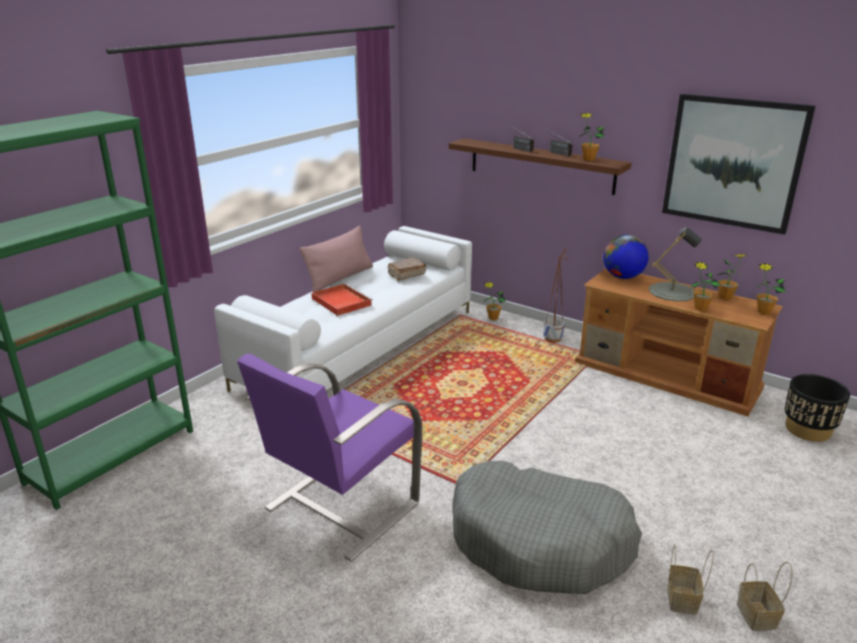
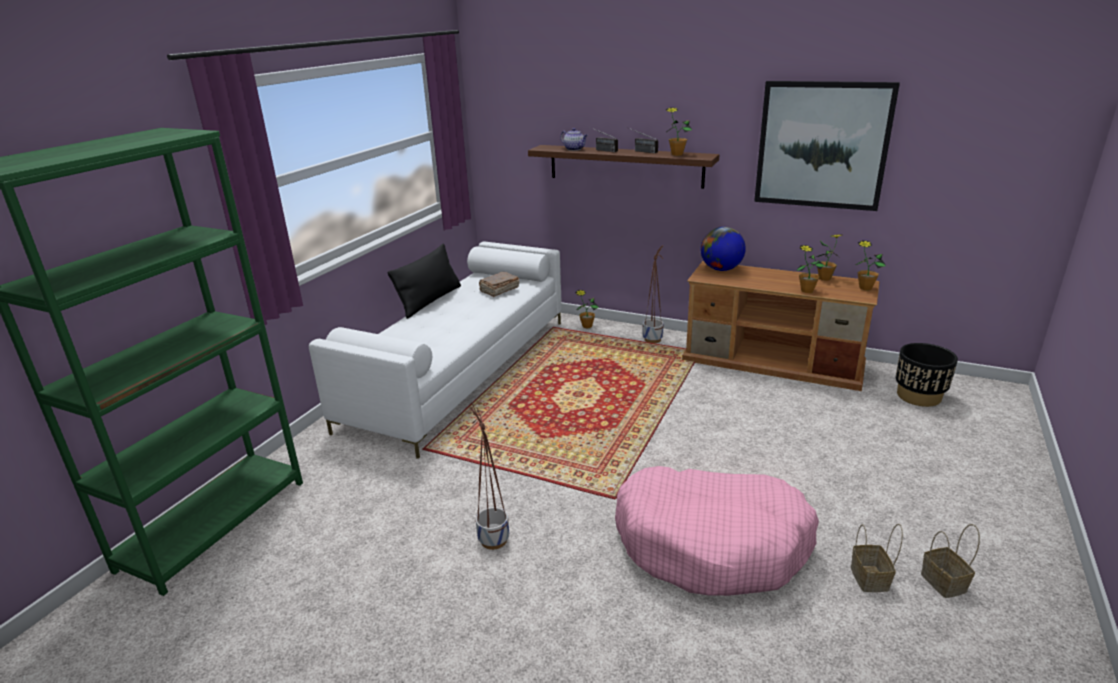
camera: 10 degrees left, 0 degrees up
purple armchair [237,354,422,562] -> planter [470,403,509,550]
pink pillow [300,226,373,292] -> black pillow [388,244,461,319]
red tray [312,283,373,316] -> none
grey dog bed [452,461,642,594] -> pink dog bed [615,466,819,596]
grey table lamp [649,227,702,301] -> none
none -> teapot [560,128,588,151]

